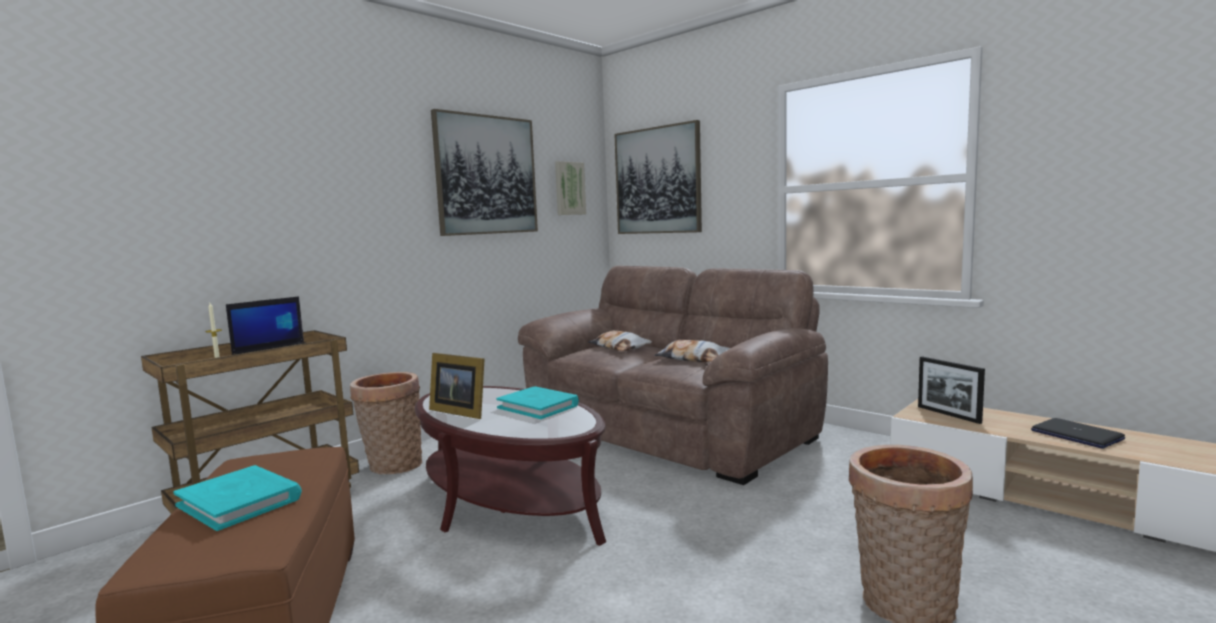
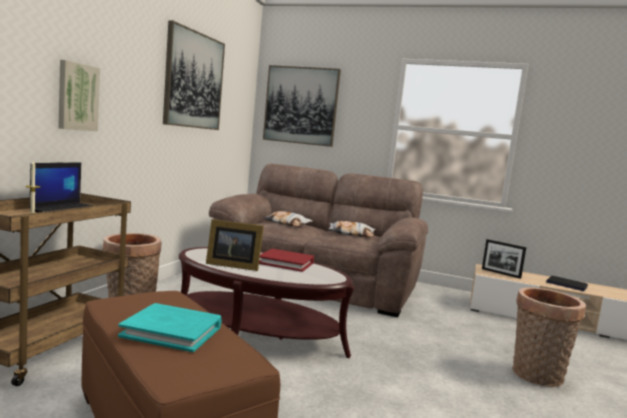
camera: 25 degrees left, 0 degrees up
turquoise book [496,386,579,419] -> red book [259,249,314,272]
picture [555,161,586,215] -> picture moved to [58,60,100,131]

